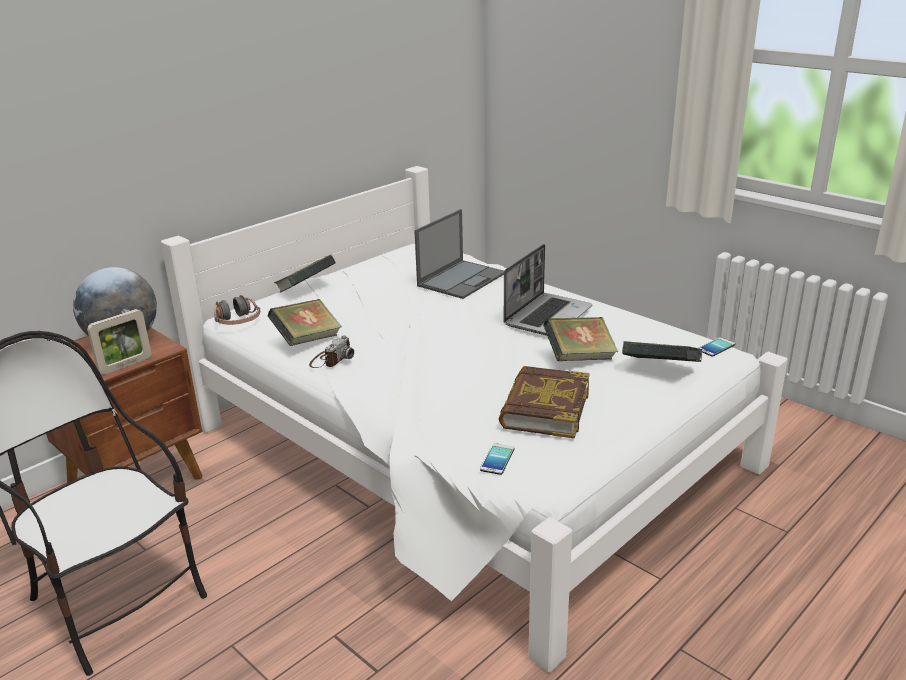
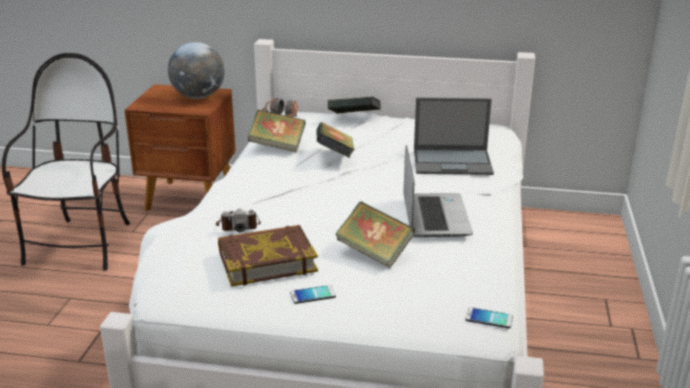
camera: 55 degrees right, 0 degrees up
picture frame [87,309,151,375] -> none
camera [309,335,354,368] -> camera moved to [216,209,261,232]
phone [480,443,514,475] -> phone moved to [290,285,336,304]
laptop [504,244,593,336] -> laptop turned 90 degrees counterclockwise [403,145,473,237]
book [622,341,702,362] -> book moved to [316,122,354,158]

